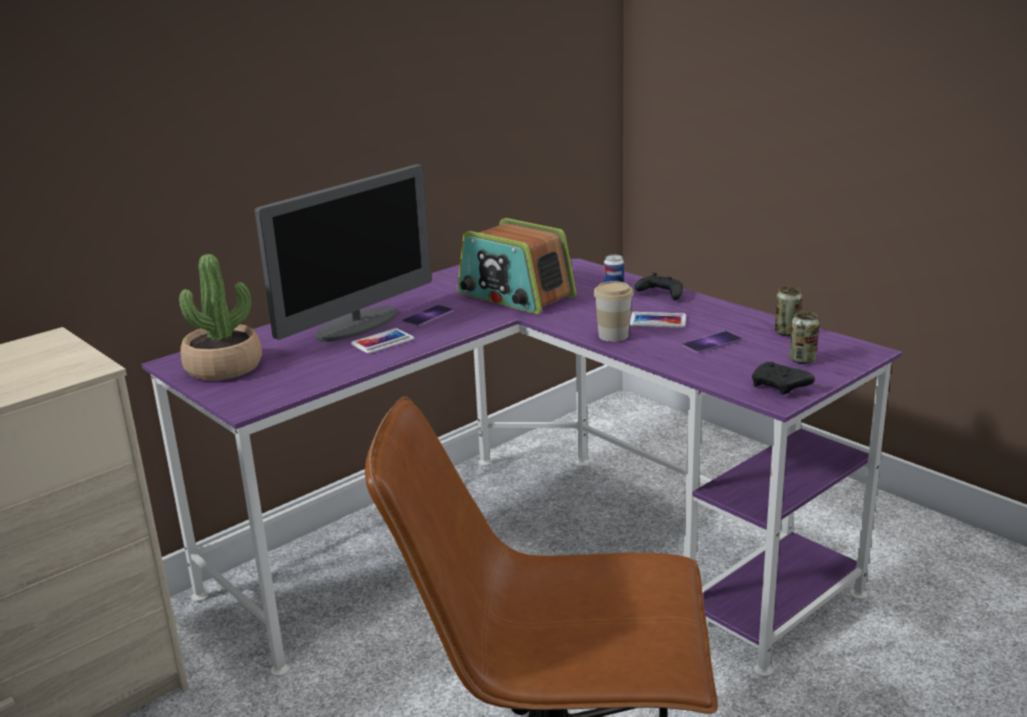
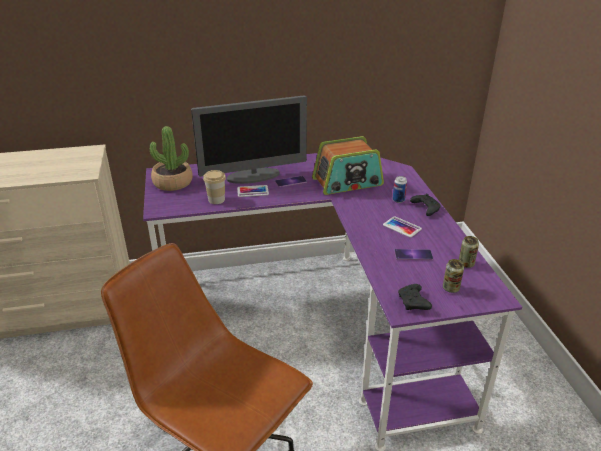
camera: 30 degrees right, 10 degrees up
radio [457,218,576,314] -> radio turned 90 degrees counterclockwise [312,136,384,195]
cup [593,281,634,342] -> cup moved to [203,170,226,204]

